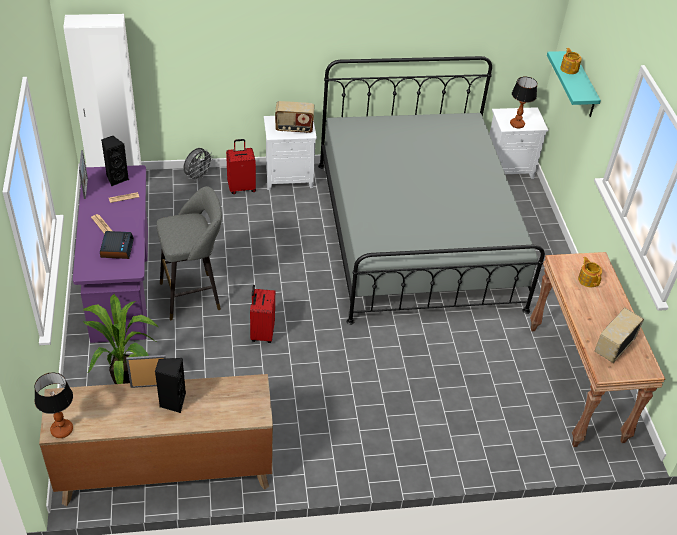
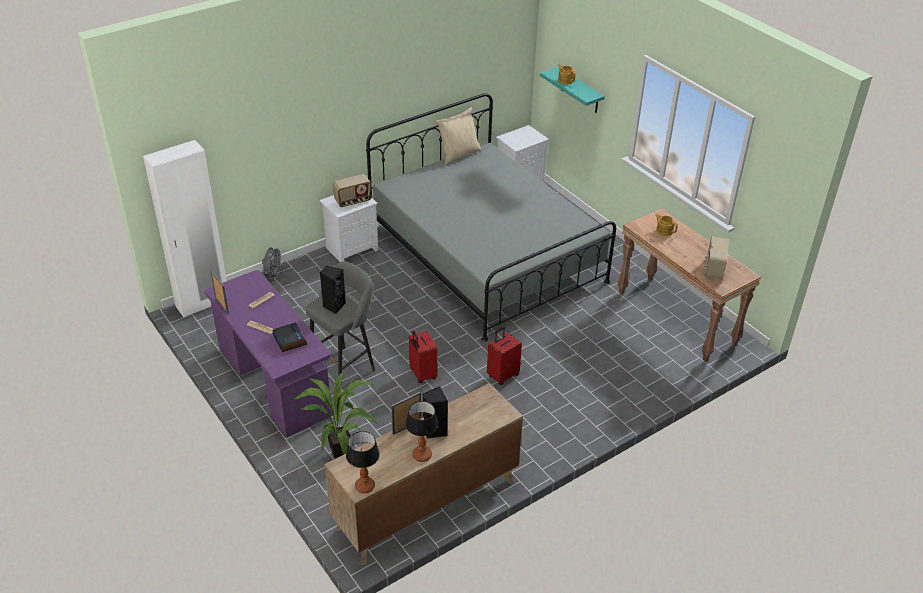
camera: 25 degrees left, 5 degrees down
black speaker [101,136,129,187] -> black speaker moved to [320,266,346,314]
red suitcase [226,139,256,194] -> red suitcase moved to [487,327,522,385]
table lamp [510,77,537,128] -> table lamp moved to [406,401,438,462]
none -> beige pillow [436,107,481,165]

